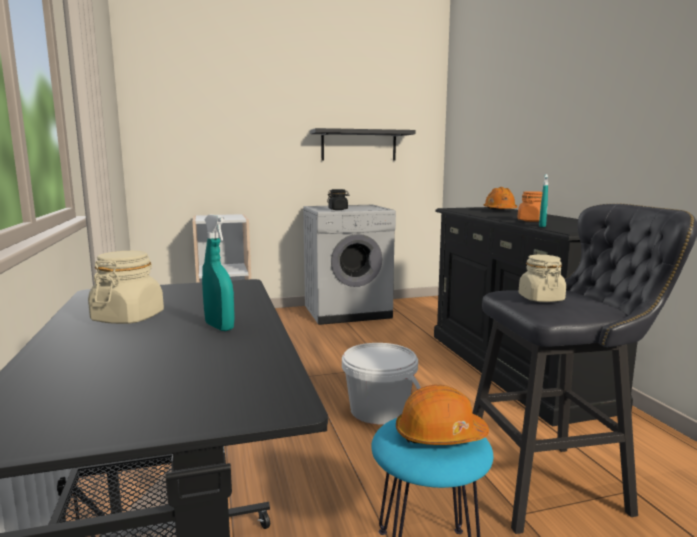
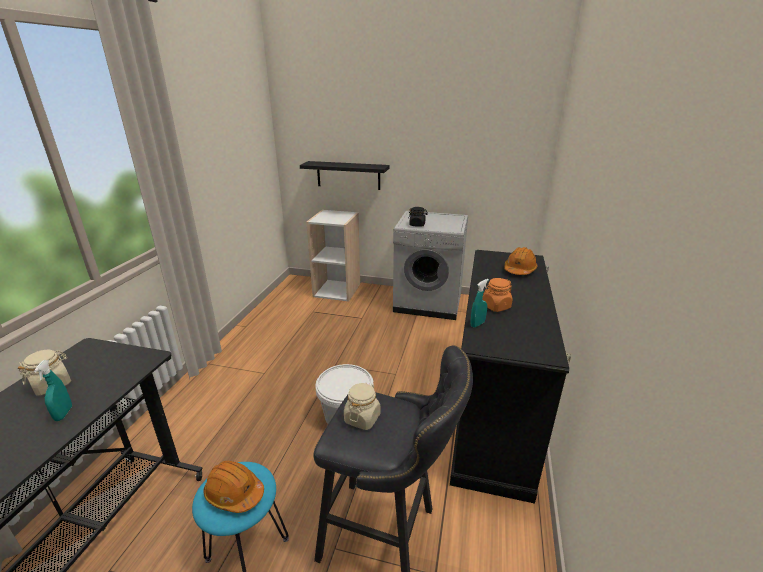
camera: 30 degrees right, 15 degrees up
black shelf [310,128,415,161] -> black shelf moved to [300,161,390,190]

